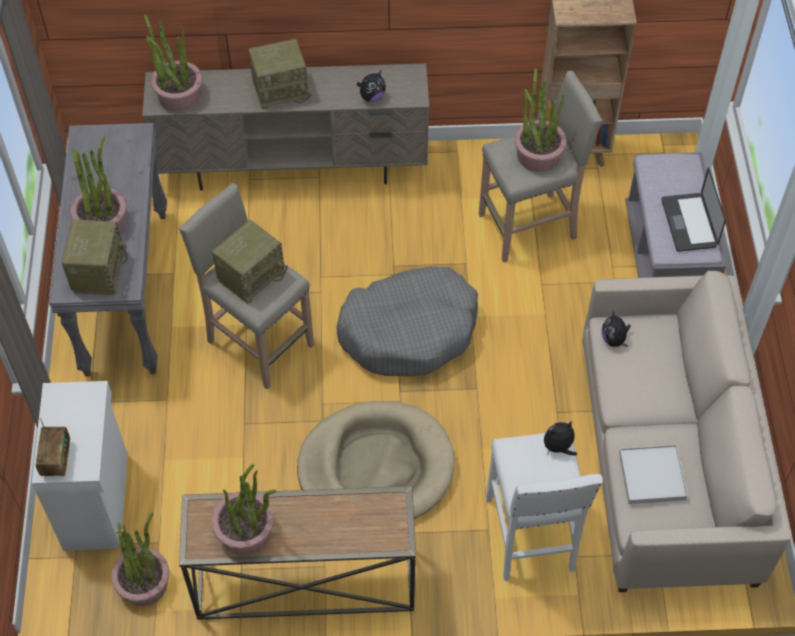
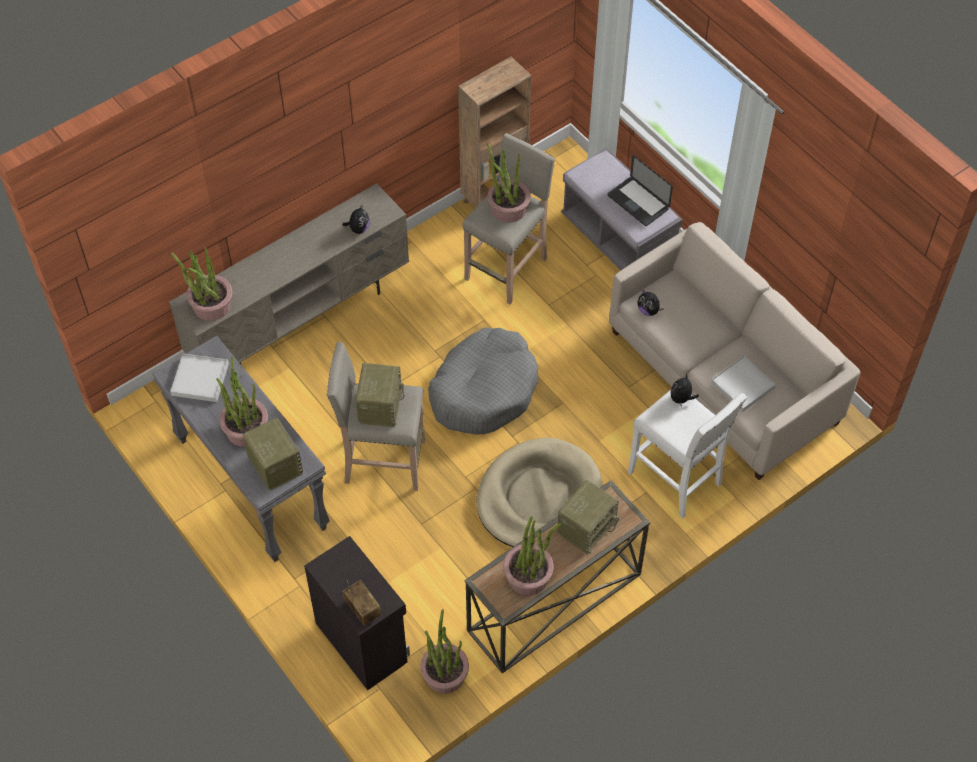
camera: 35 degrees left, 0 degrees up
white cabinet [32,381,128,551] -> black cabinet [304,536,410,690]
radio [249,39,311,109] -> radio moved to [557,480,619,555]
none -> white tray [170,353,229,402]

